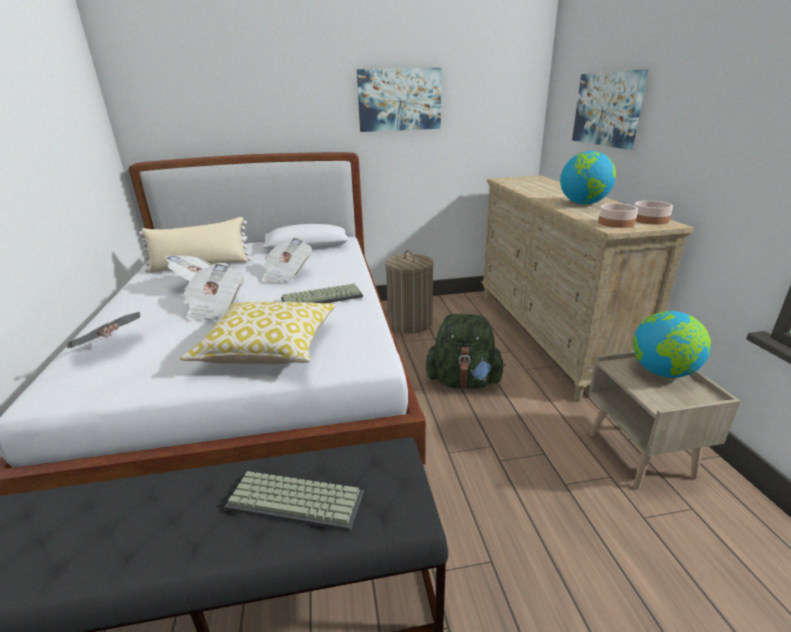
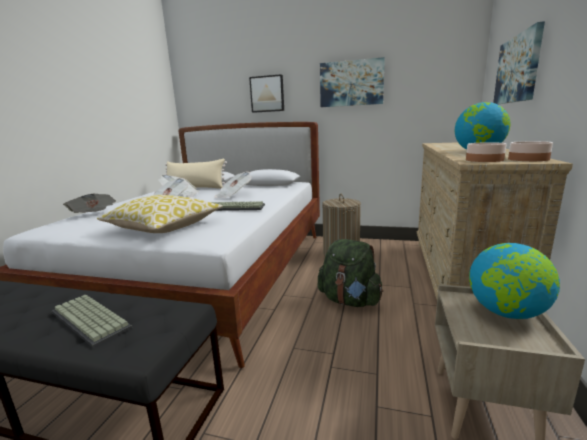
camera: 25 degrees right, 10 degrees down
none -> picture [249,74,284,113]

